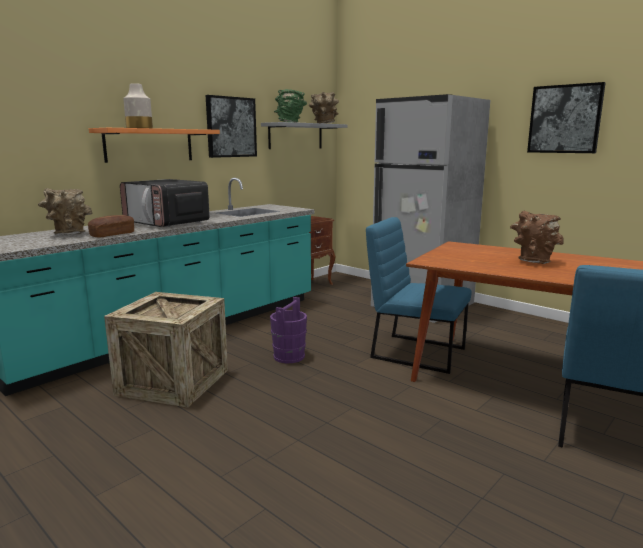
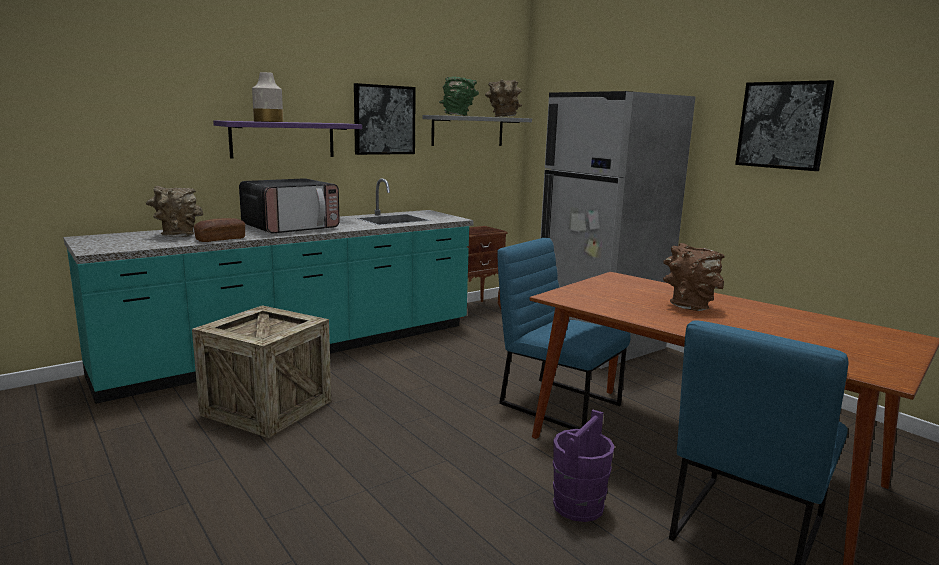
camera: 10 degrees right, 0 degrees up
orange shelf [89,128,220,163] -> purple shelf [213,121,362,158]
microwave [120,179,210,227] -> microwave turned 90 degrees counterclockwise [239,178,340,233]
purple bucket [270,297,307,363] -> purple bucket moved to [553,409,615,522]

